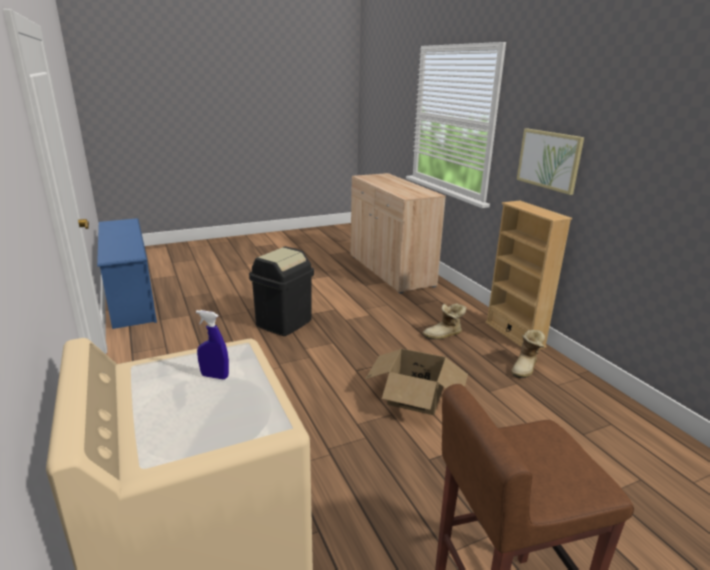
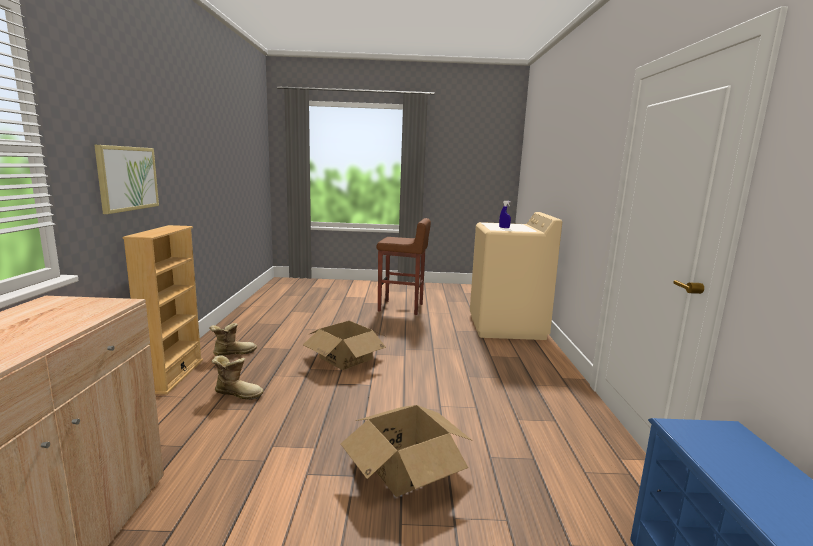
camera: 155 degrees left, 10 degrees down
black trash can [249,246,314,336] -> cardboard box [341,405,471,497]

